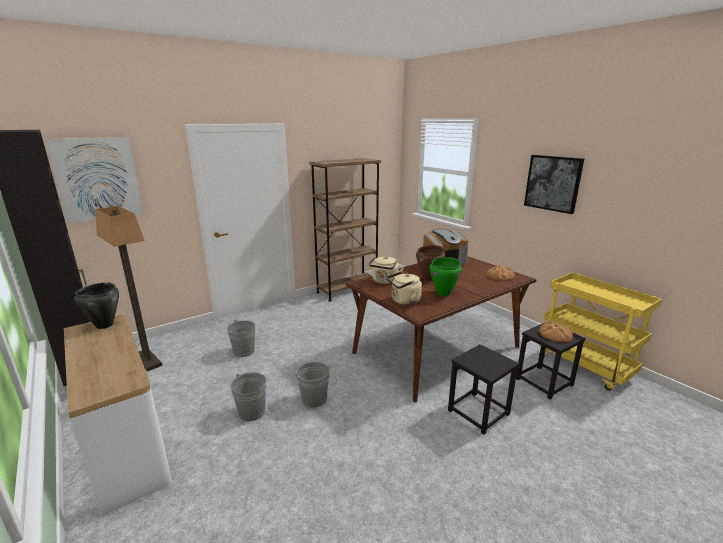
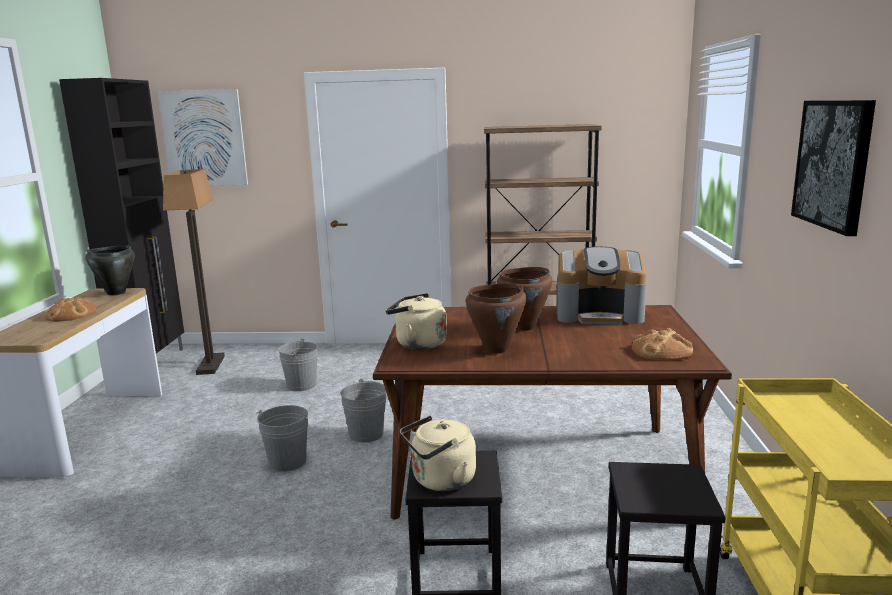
camera: 40 degrees right, 5 degrees down
grey bucket [230,372,266,421] -> grey bucket moved to [341,379,387,443]
beige kettle [369,256,404,284] -> beige kettle moved to [400,416,476,491]
green cooking pot [429,257,462,296] -> brown cooking pot [465,283,526,354]
bread [539,321,573,342] -> bread moved to [45,297,96,322]

